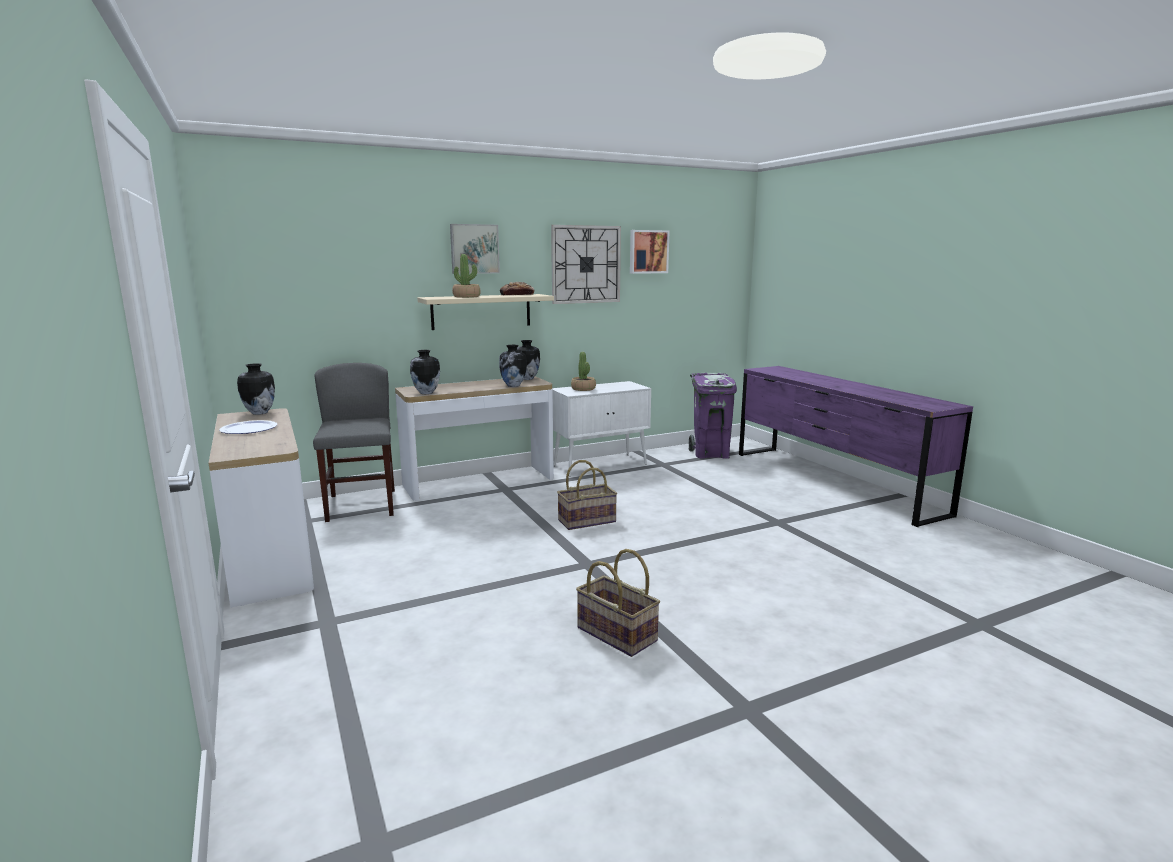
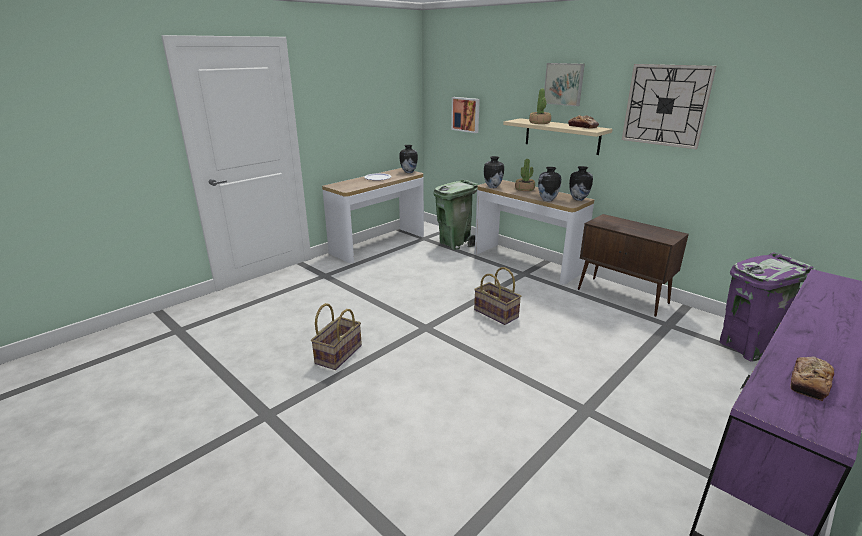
camera: 70 degrees right, 10 degrees up
grey chair [313,363,395,522] -> green trash can [433,180,479,250]
white cabinet [552,381,651,477] -> brown cabinet [578,214,689,317]
potted plant [571,352,596,391] -> potted plant moved to [515,159,535,191]
picture [630,230,669,274] -> picture moved to [451,97,480,133]
none -> bread [790,357,834,401]

